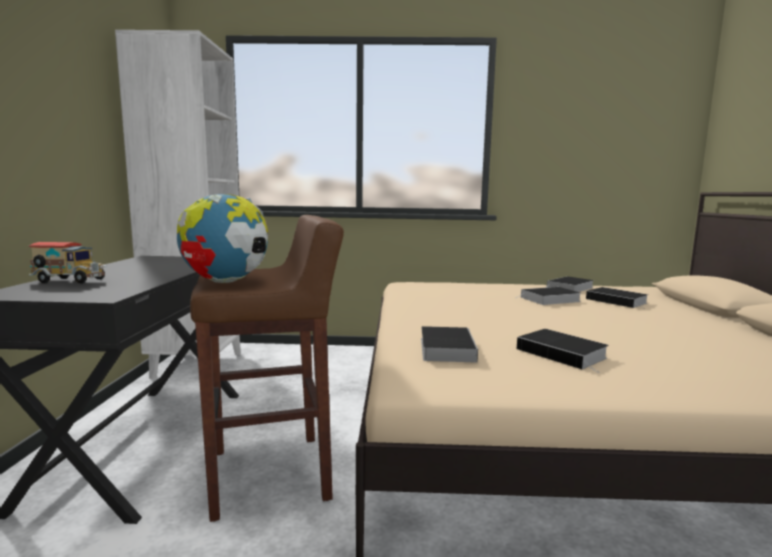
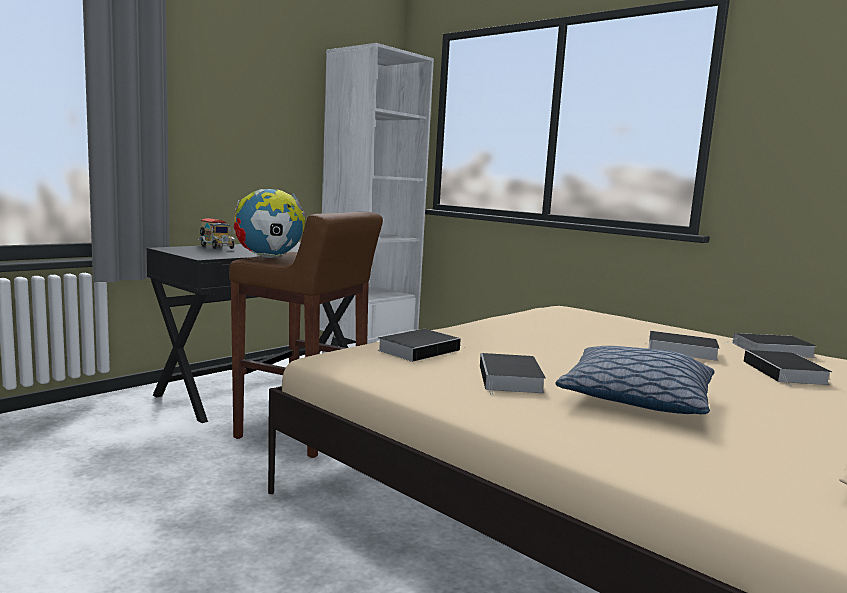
camera: 40 degrees right, 0 degrees up
none -> pillow [556,346,714,414]

